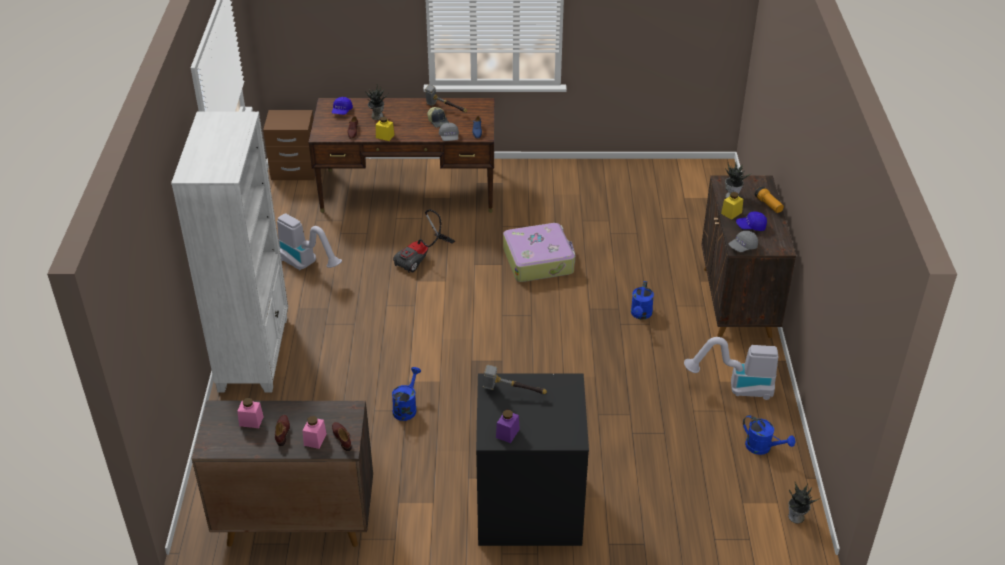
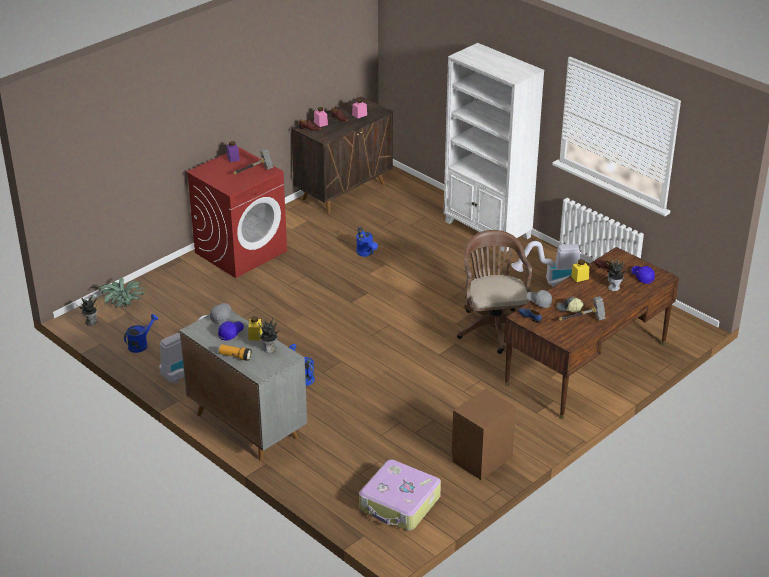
camera: 135 degrees right, 5 degrees down
brown nightstand [263,110,315,180] -> brown nightstand moved to [452,388,516,480]
vacuum cleaner [393,209,456,273] -> brown office chair [457,230,532,354]
black washing machine [476,373,589,546] -> red washing machine [186,147,287,278]
suitcase [503,223,575,282] -> suitcase moved to [359,459,441,531]
brown cabinet [701,175,796,338] -> grey cabinet [179,310,307,461]
blue watering can [743,415,795,455] -> blue watering can turned 135 degrees clockwise [124,314,158,353]
none -> potted plant [99,278,147,307]

